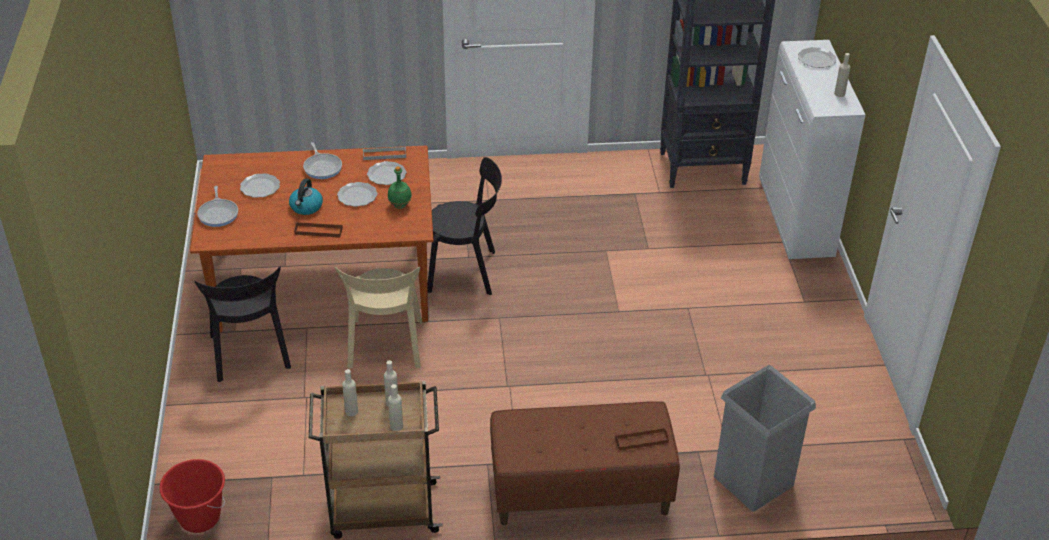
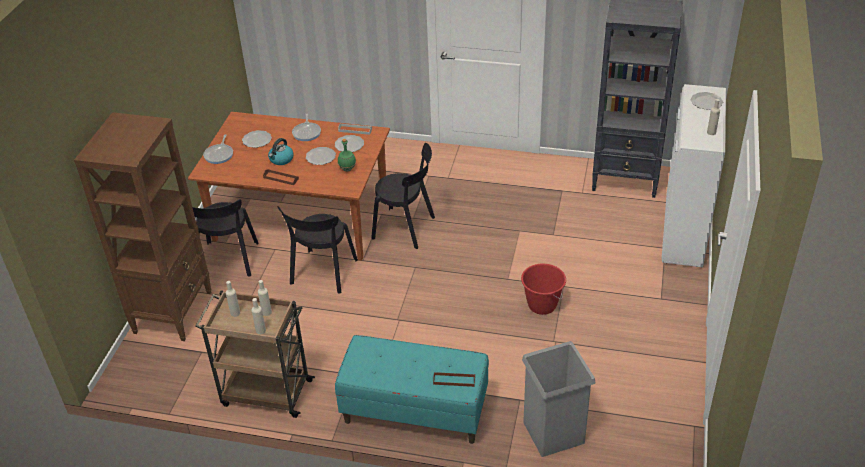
camera: 20 degrees right, 0 degrees up
red bucket [159,459,225,533] -> red bucket moved to [521,264,566,315]
beige chair [335,267,422,368] -> black chair [278,206,358,294]
brown bench [490,401,680,525] -> turquoise bench [335,335,489,444]
none -> brown bookcase [74,112,212,341]

